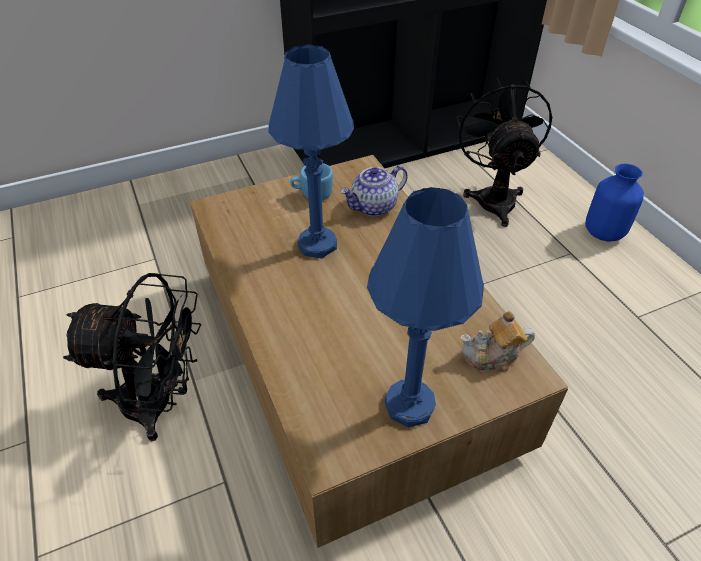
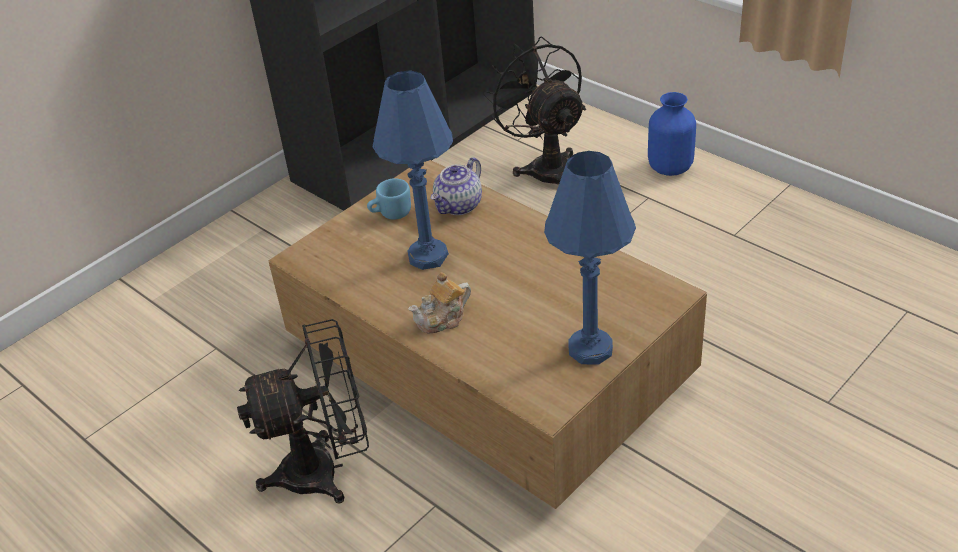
camera: 20 degrees left, 5 degrees down
teapot [460,311,535,372] -> teapot moved to [408,272,471,333]

